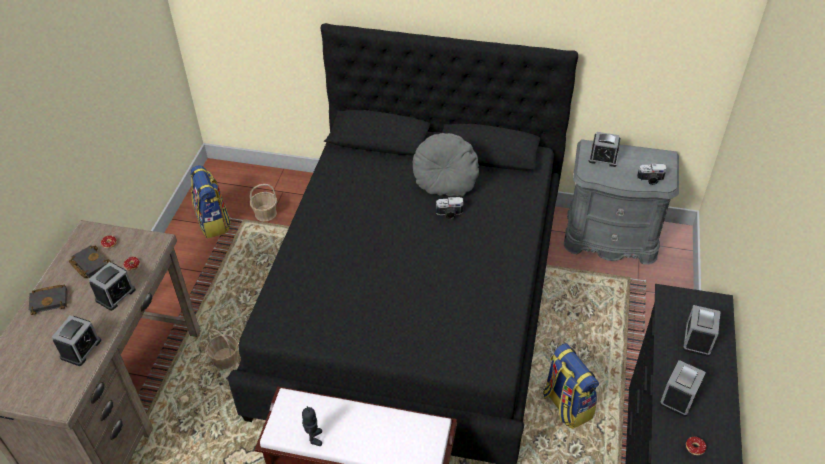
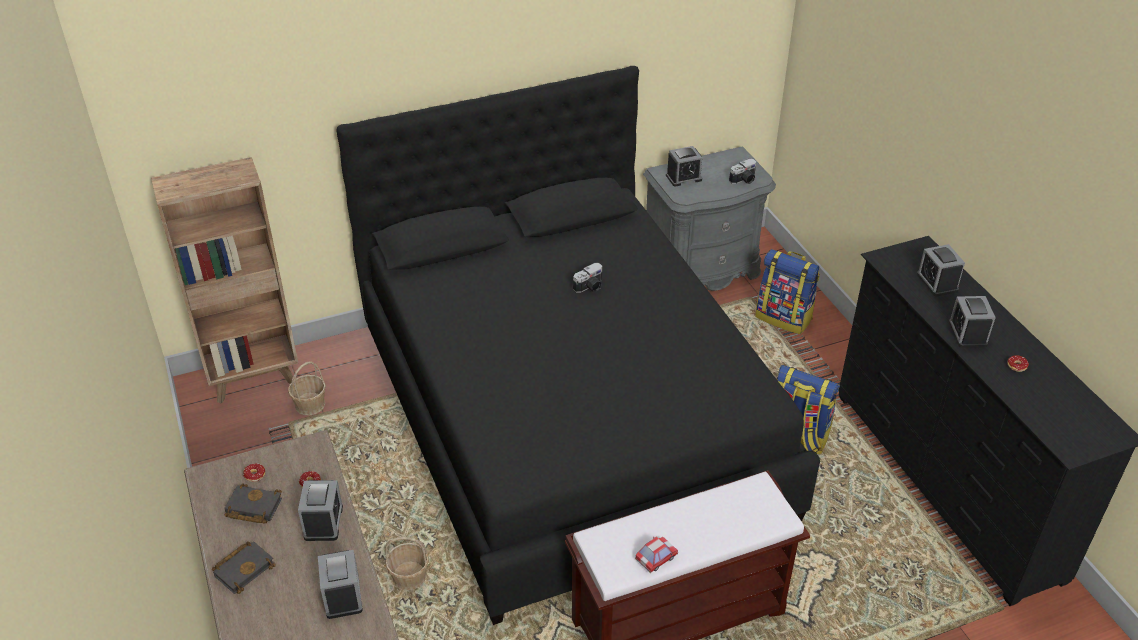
camera: 35 degrees left, 5 degrees down
backpack [190,165,231,238] -> backpack moved to [755,249,820,334]
toy robot [302,406,322,446] -> toy car [635,537,678,573]
grey pillow [413,133,479,196] -> none
none -> brown bookcase [151,157,298,404]

